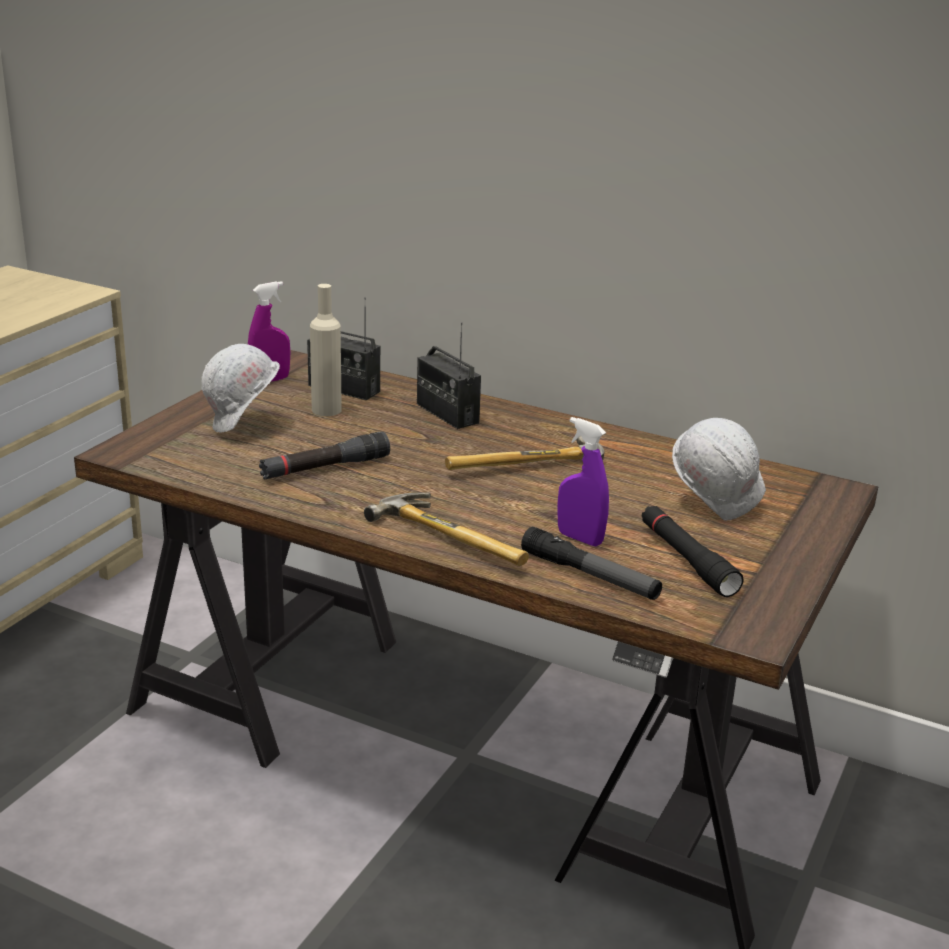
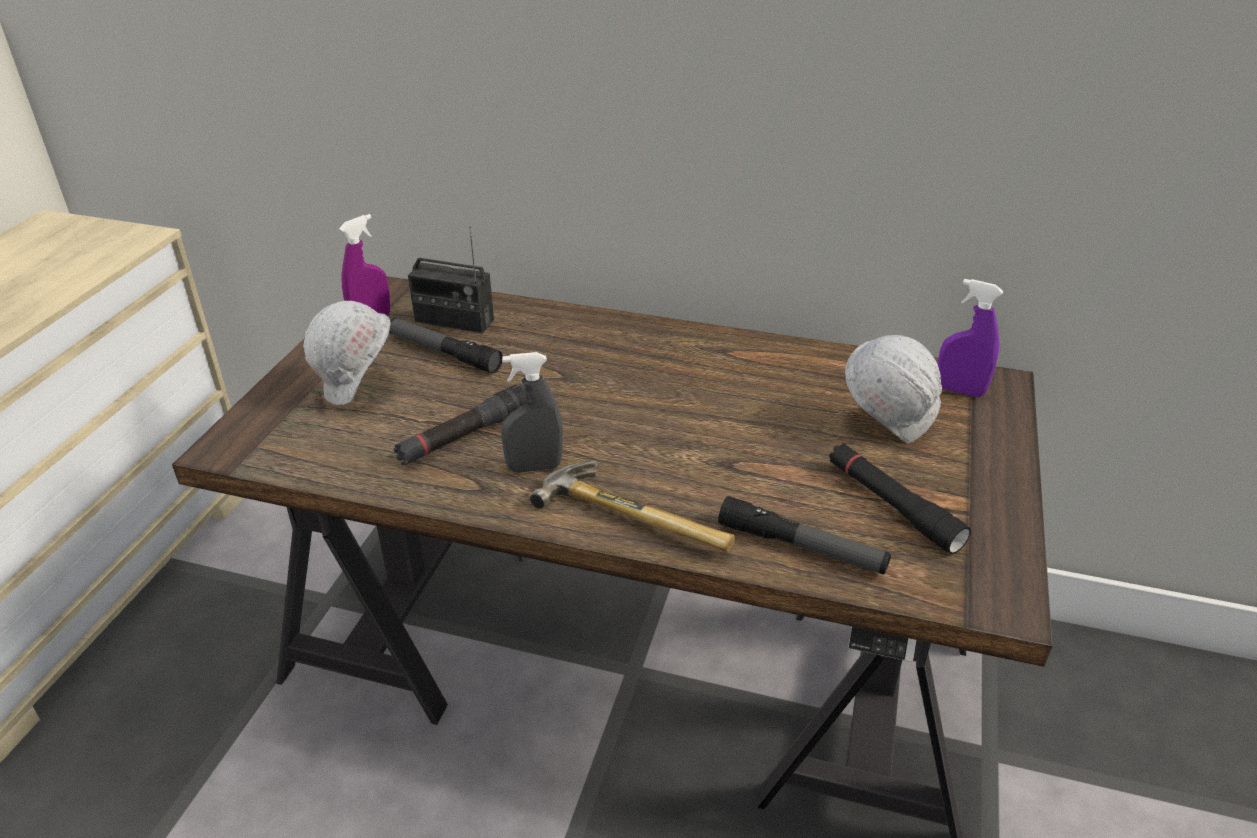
camera: 10 degrees left, 10 degrees up
beige bottle [310,284,342,416] -> flashlight [389,318,503,373]
radio [417,322,481,429] -> none
hammer [445,436,604,470] -> none
purple spray bottle [558,417,609,546] -> purple spray bottle moved to [938,279,1003,397]
none -> grey spray bottle [501,352,563,473]

